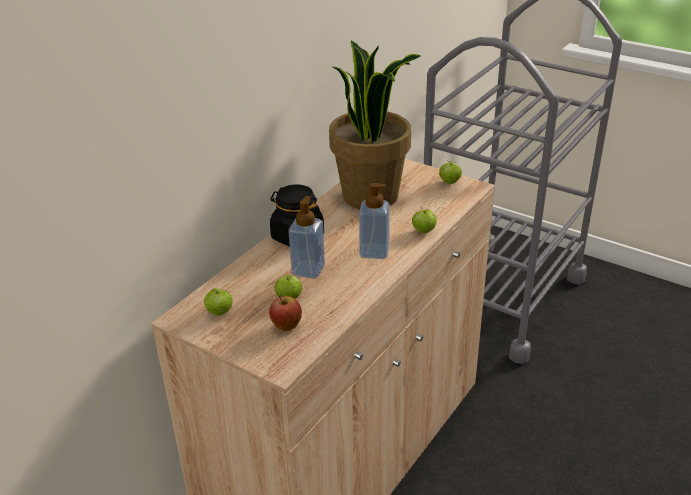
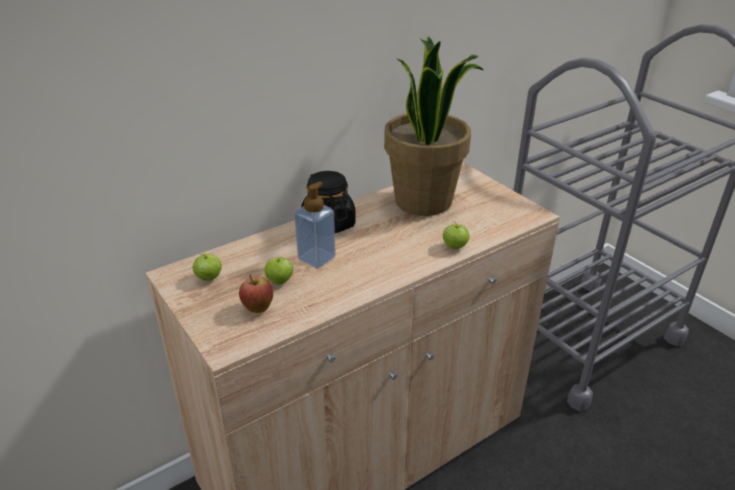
camera: 20 degrees right, 0 degrees up
soap dispenser [359,183,390,259] -> none
apple [439,162,462,184] -> none

